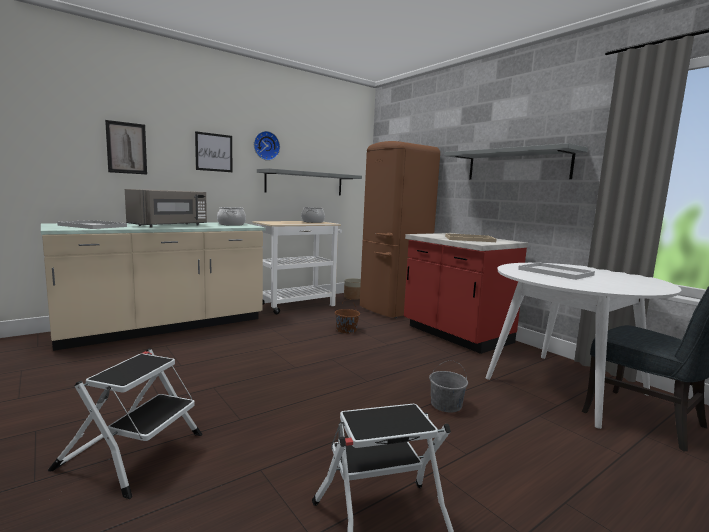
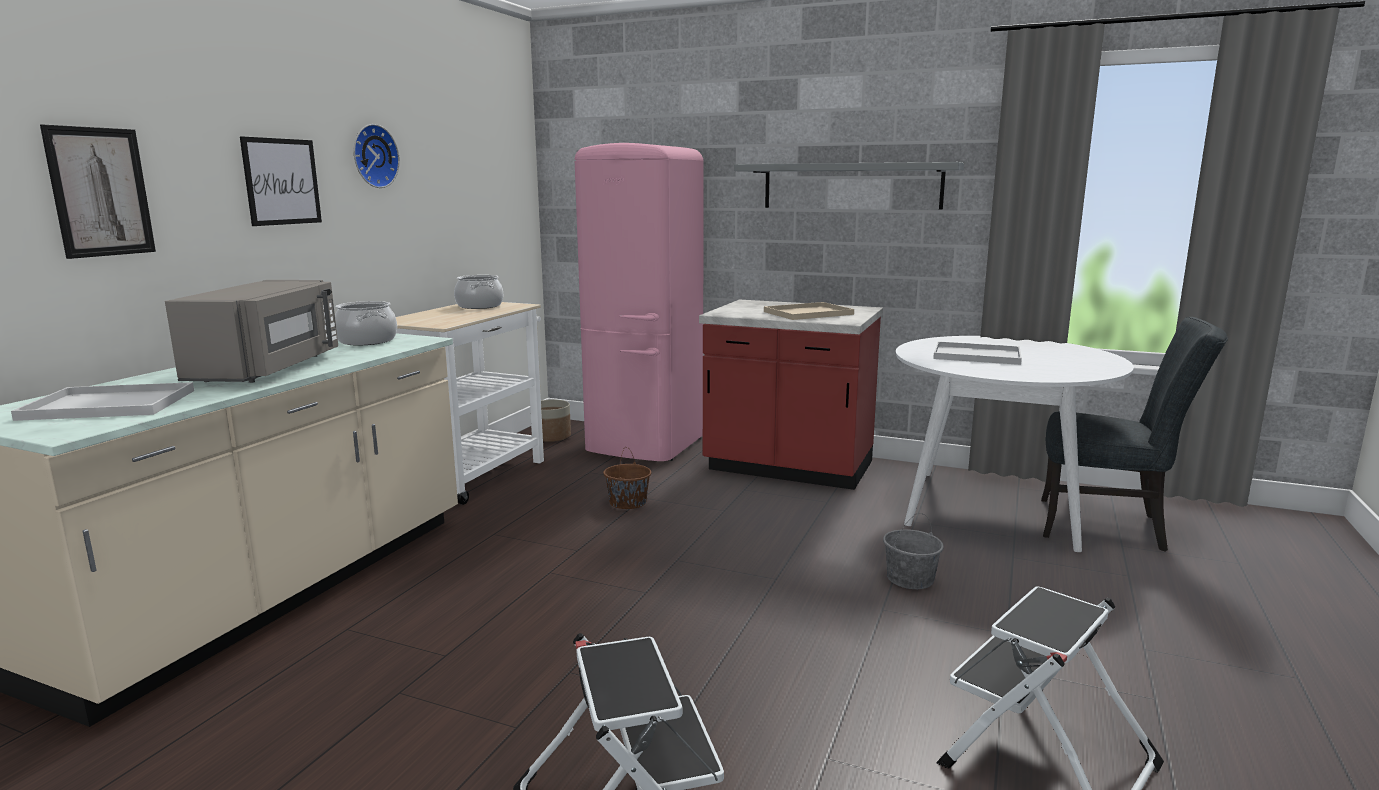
camera: 30 degrees left, 5 degrees up
grey shelf [257,168,362,196] -> none
brown fridge [360,141,440,318] -> pink fridge [575,143,704,461]

